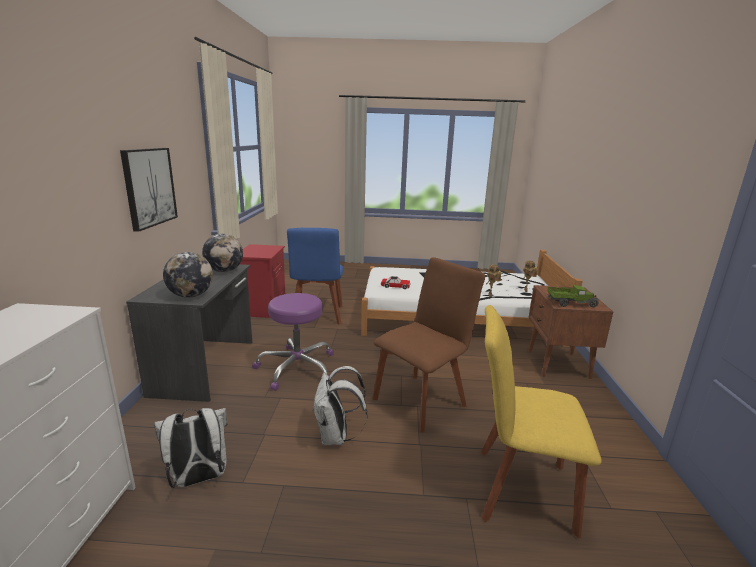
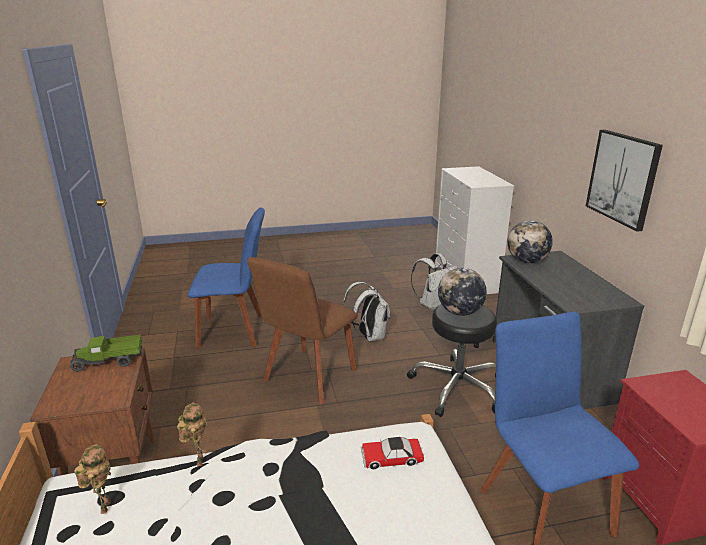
camera: 165 degrees right, 5 degrees up
globe [202,234,243,272] -> globe moved to [438,268,487,316]
purple stool [252,293,334,391] -> black stool [407,304,497,417]
yellow chair [480,305,602,538] -> blue chair [188,207,265,348]

